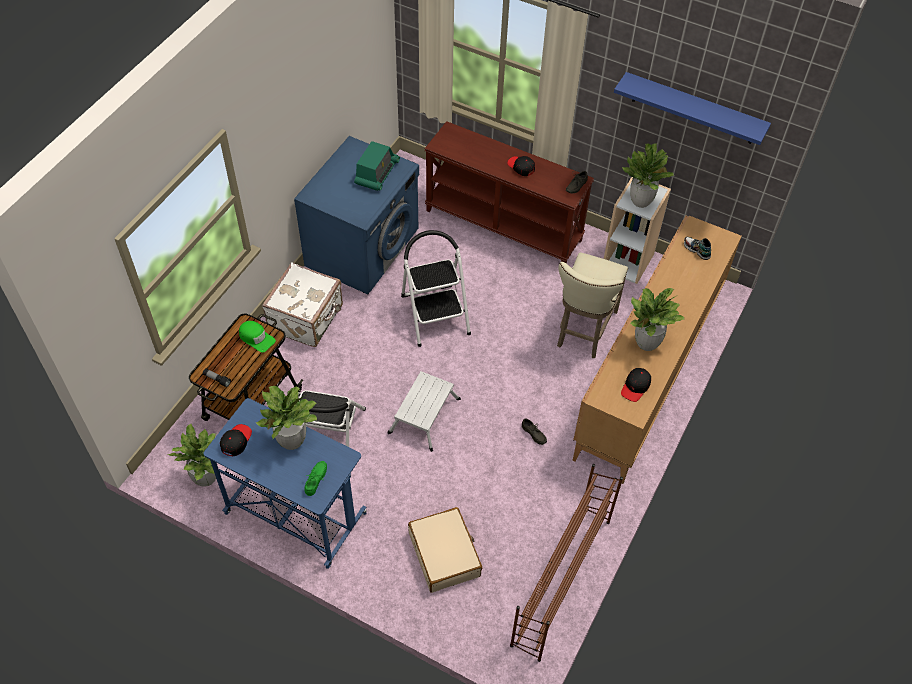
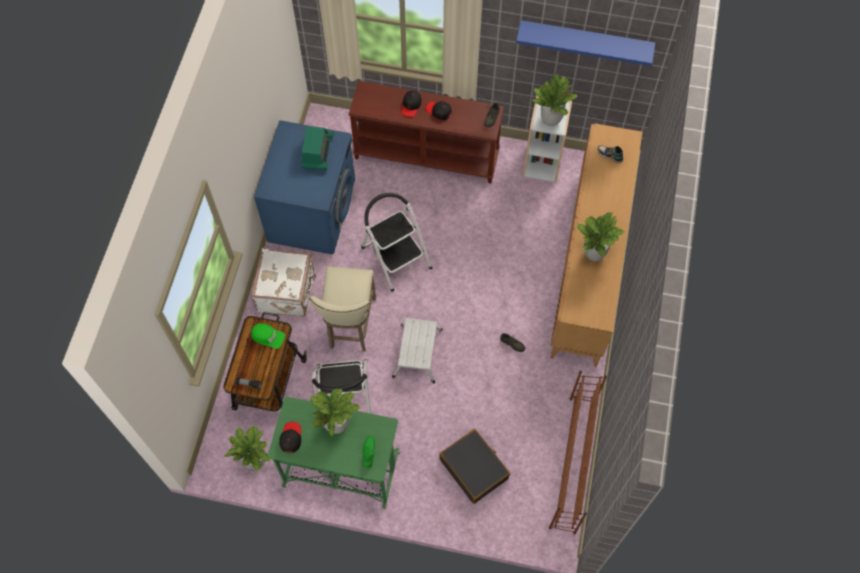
camera: 15 degrees left, 10 degrees up
blue desk [204,398,367,569] -> green desk [268,397,400,509]
beige suitcase [408,507,482,593] -> black suitcase [439,429,510,504]
beige stool [557,252,628,358] -> beige stool moved to [309,266,376,351]
black cap [621,368,651,402] -> black cap moved to [401,91,422,117]

